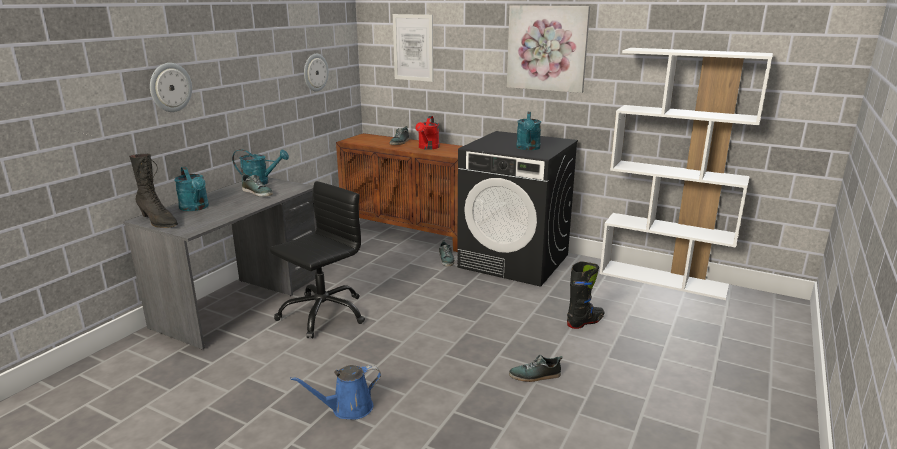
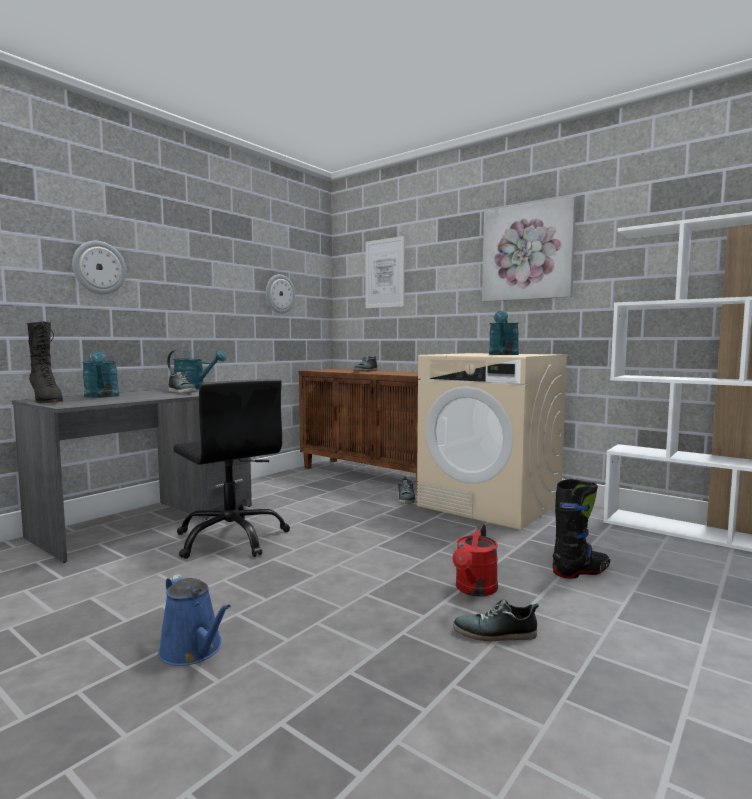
camera: 10 degrees right, 15 degrees down
black office chair [270,181,365,338] -> black office chair turned 90 degrees clockwise [173,379,290,559]
blue watering can [290,365,381,420] -> blue watering can turned 120 degrees counterclockwise [158,574,231,666]
red watering can [415,116,440,150] -> red watering can moved to [452,524,498,596]
black washing machine [457,131,578,287] -> beige washing machine [417,353,568,530]

